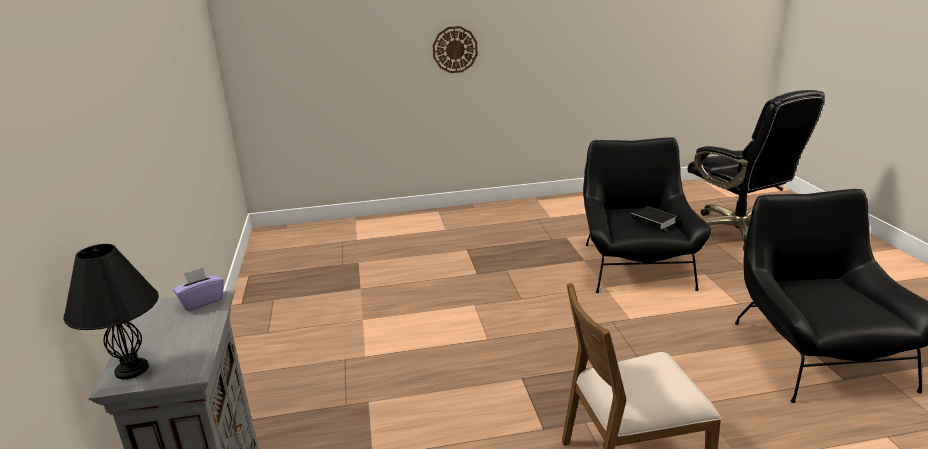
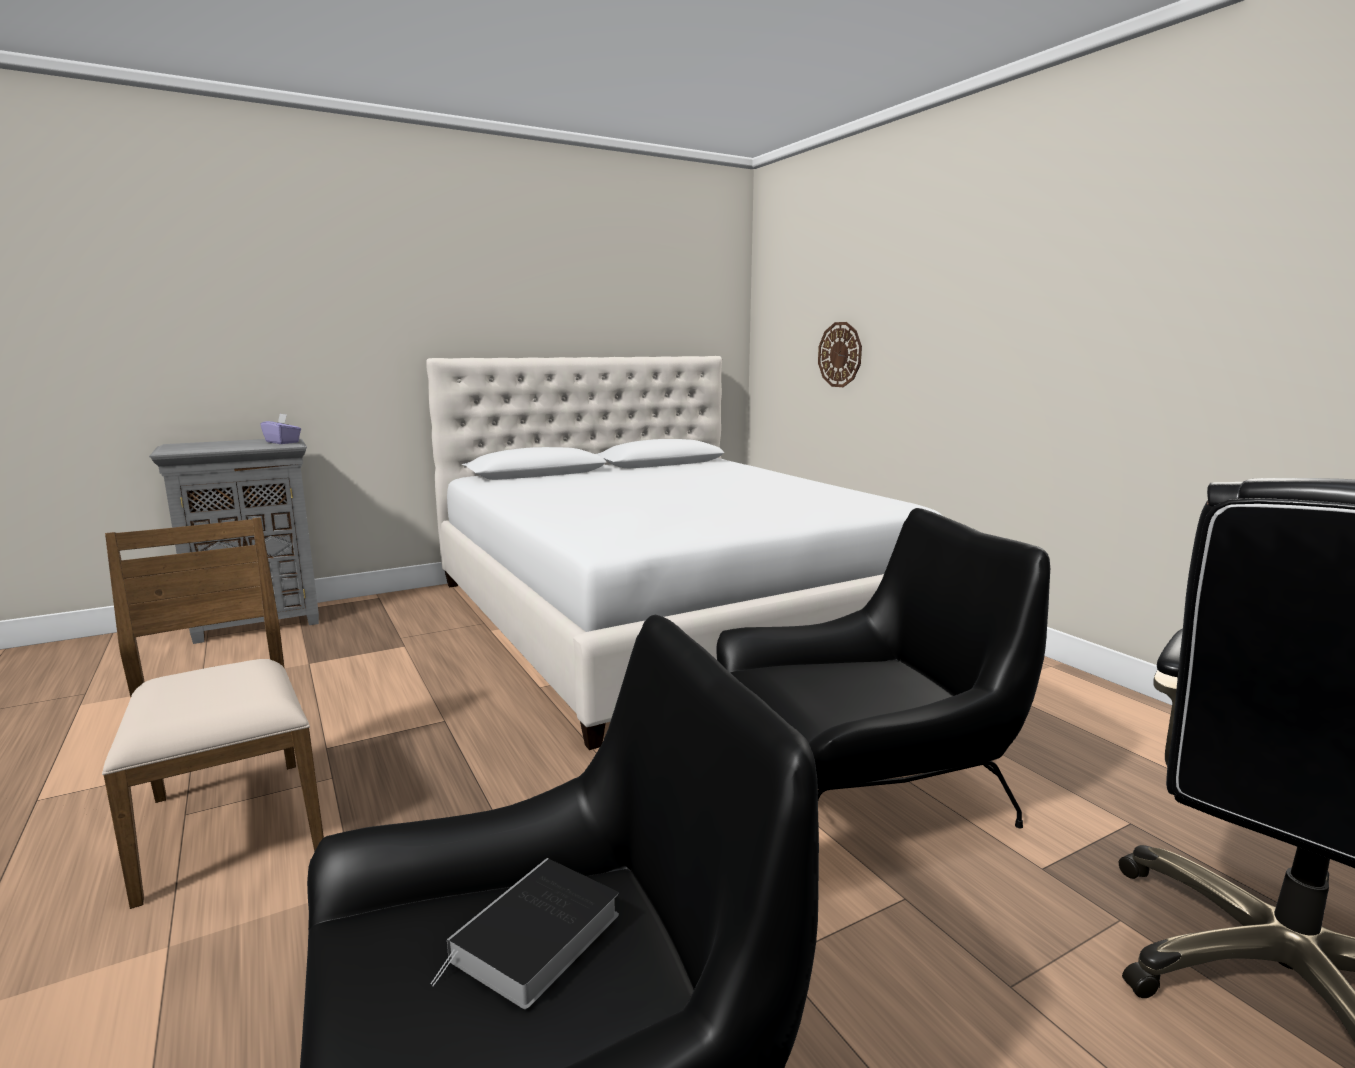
camera: 70 degrees right, 10 degrees down
black table lamp [63,244,159,380] -> none
wall clock [433,26,478,73] -> wall clock moved to [818,322,862,387]
book [631,206,677,231] -> book moved to [430,858,619,1009]
none -> white bed [426,356,942,750]

